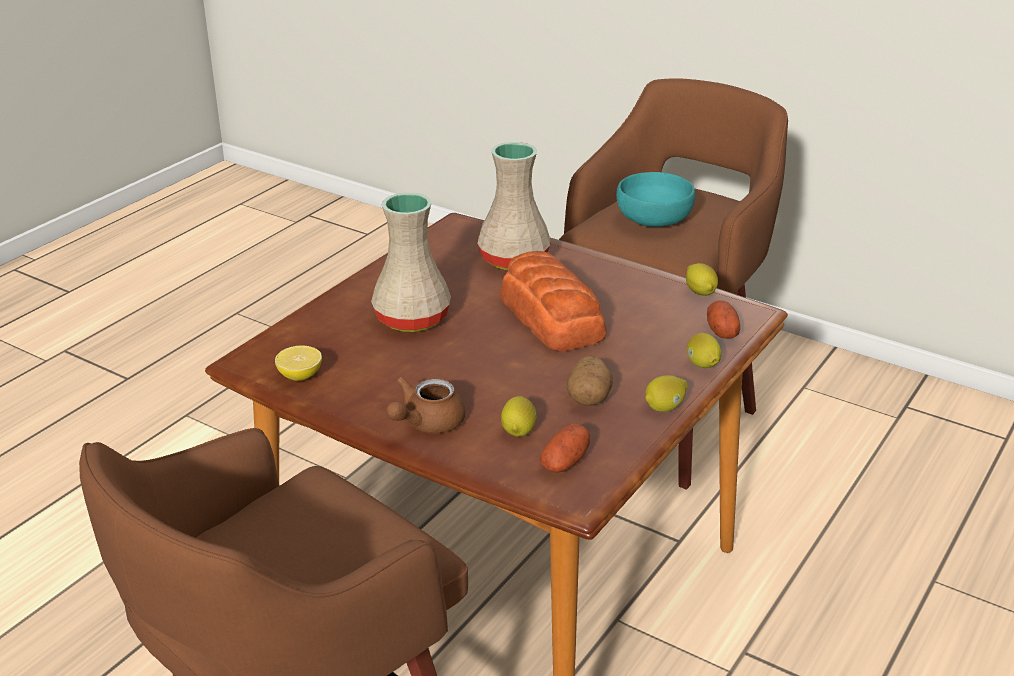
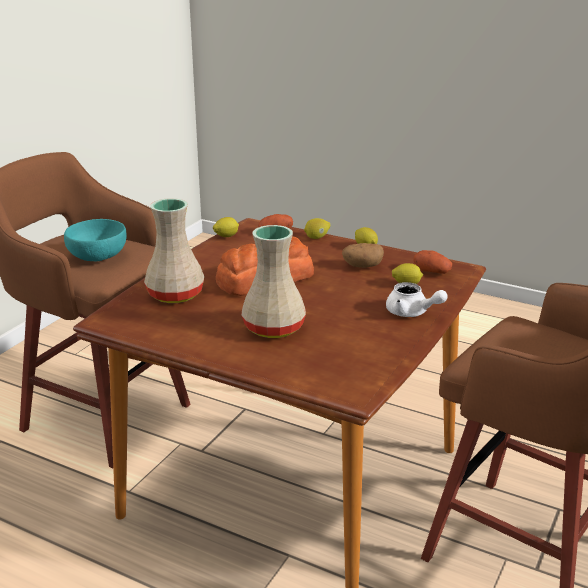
camera: 95 degrees left, 5 degrees down
lemon [275,346,322,381] -> none
brown teapot [386,377,465,433] -> white teapot [386,282,448,317]

